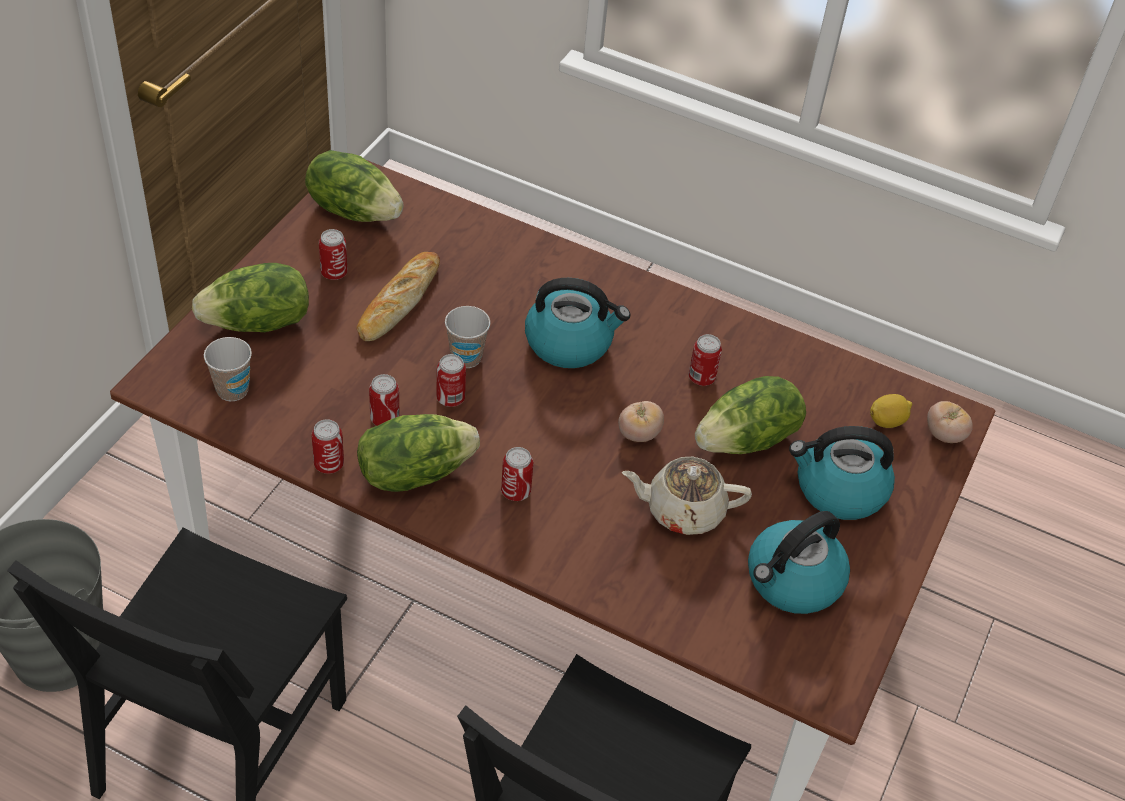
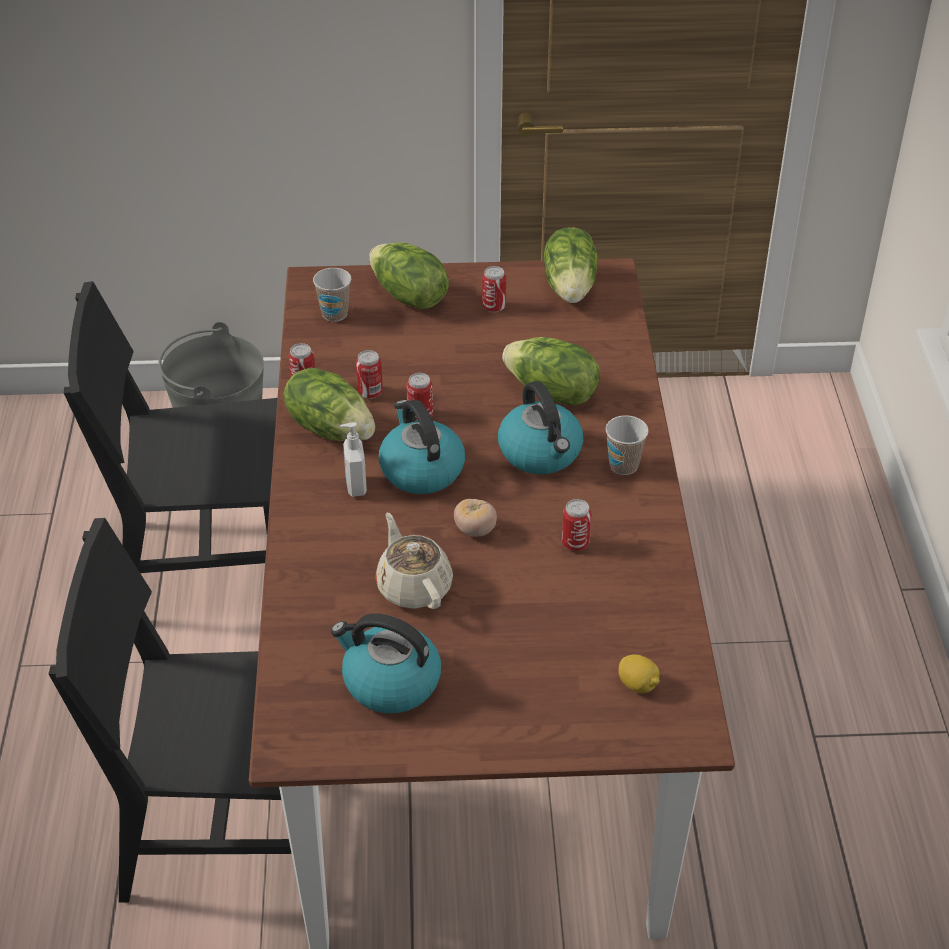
camera: 65 degrees right, 5 degrees down
bread [356,252,440,341] -> none
cup [445,306,490,368] -> cup moved to [606,415,649,475]
can [501,447,533,501] -> soap dispenser [340,422,367,497]
lettuce [695,376,806,454] -> lettuce moved to [502,337,600,406]
kettle [789,426,895,520] -> kettle moved to [379,400,465,494]
tomato [927,401,973,443] -> none

